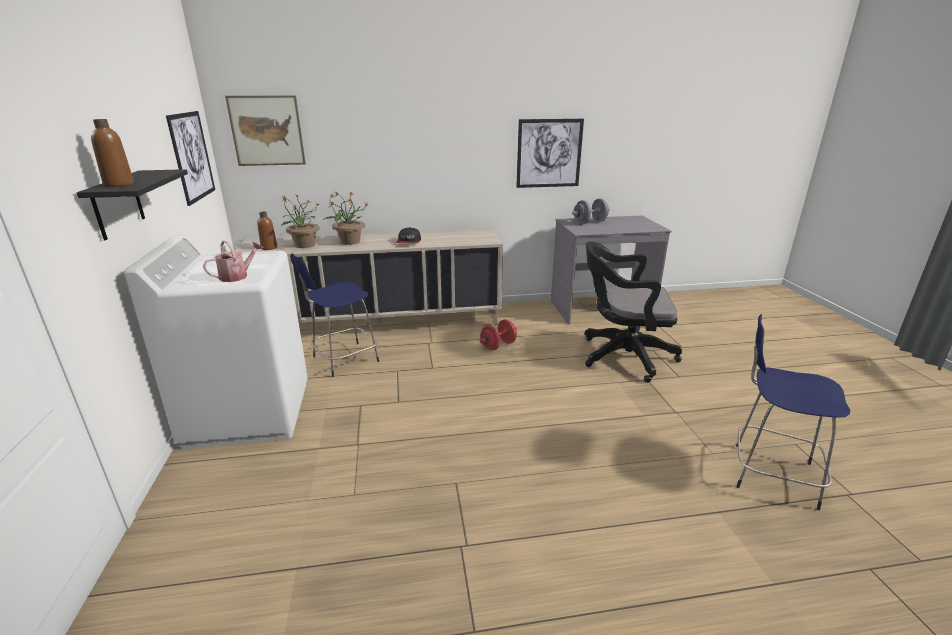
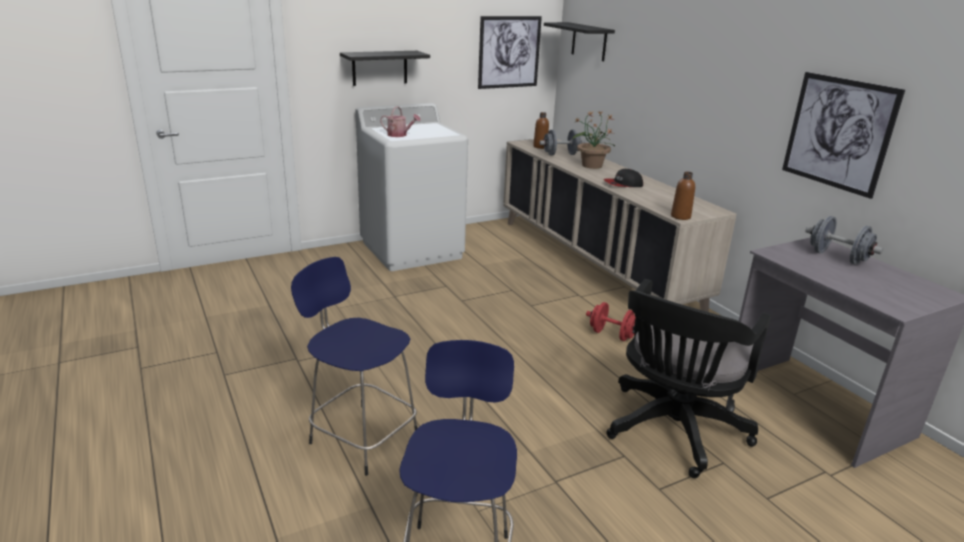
camera: 70 degrees right, 0 degrees up
brown bottle [91,119,134,187] -> brown bottle moved to [671,172,695,220]
picture [225,96,306,166] -> black shelf [544,22,615,61]
potted plant [281,195,320,248] -> grey dumbbell [539,129,585,155]
blue stool [290,253,379,377] -> blue stool moved to [291,257,418,476]
black office chair [585,241,682,383] -> black office chair turned 135 degrees counterclockwise [606,279,771,478]

